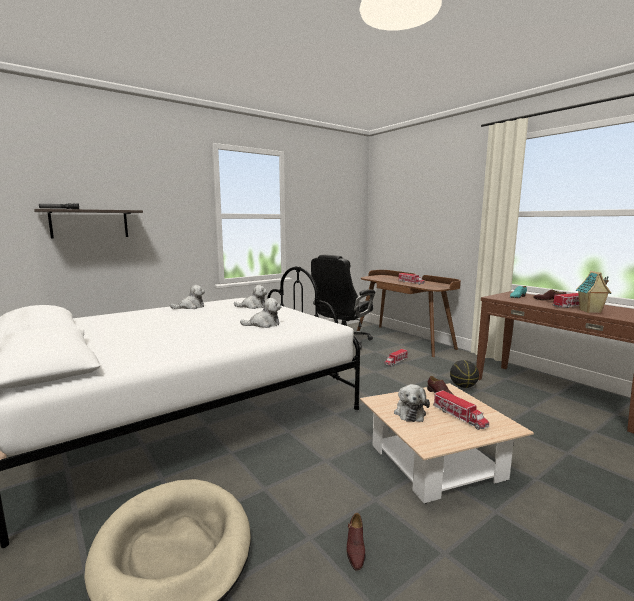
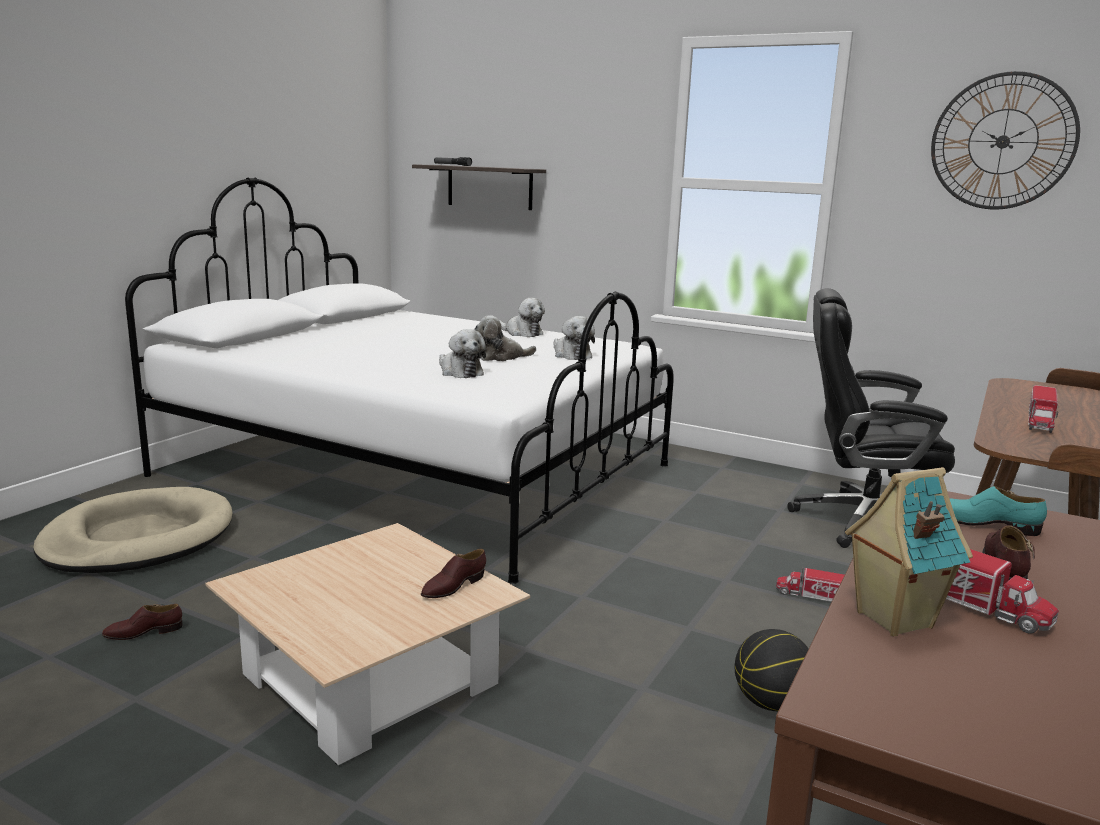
camera: 65 degrees right, 5 degrees up
plush toy [394,384,430,422] -> plush toy moved to [474,315,536,361]
toy truck [433,390,489,430] -> none
none -> wall clock [931,71,1080,209]

